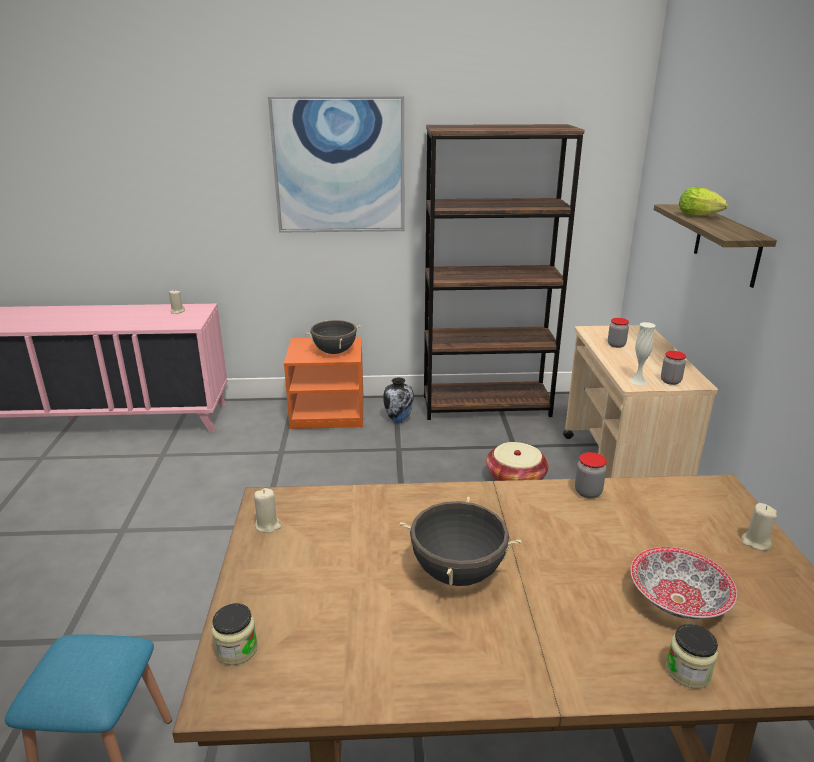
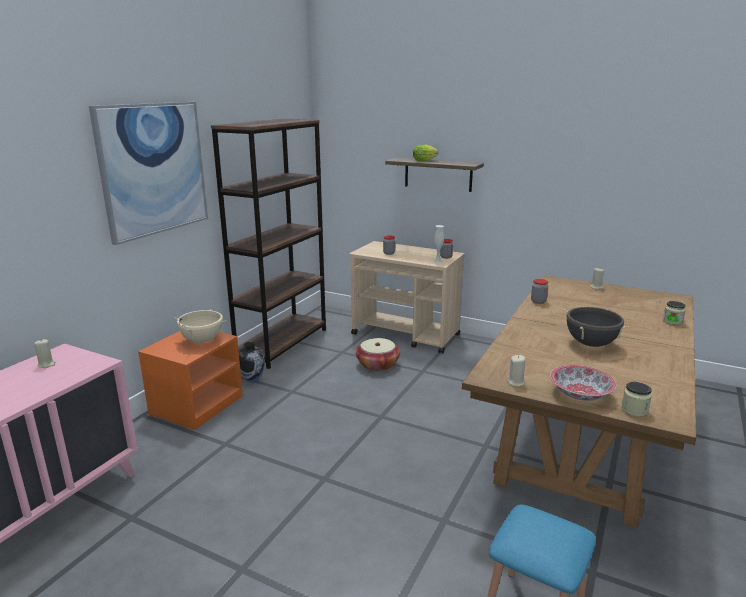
camera: 60 degrees left, 5 degrees down
black cooking pot [305,320,361,354] -> beige cooking pot [174,309,226,343]
bowl [631,547,737,619] -> bowl moved to [550,365,616,401]

